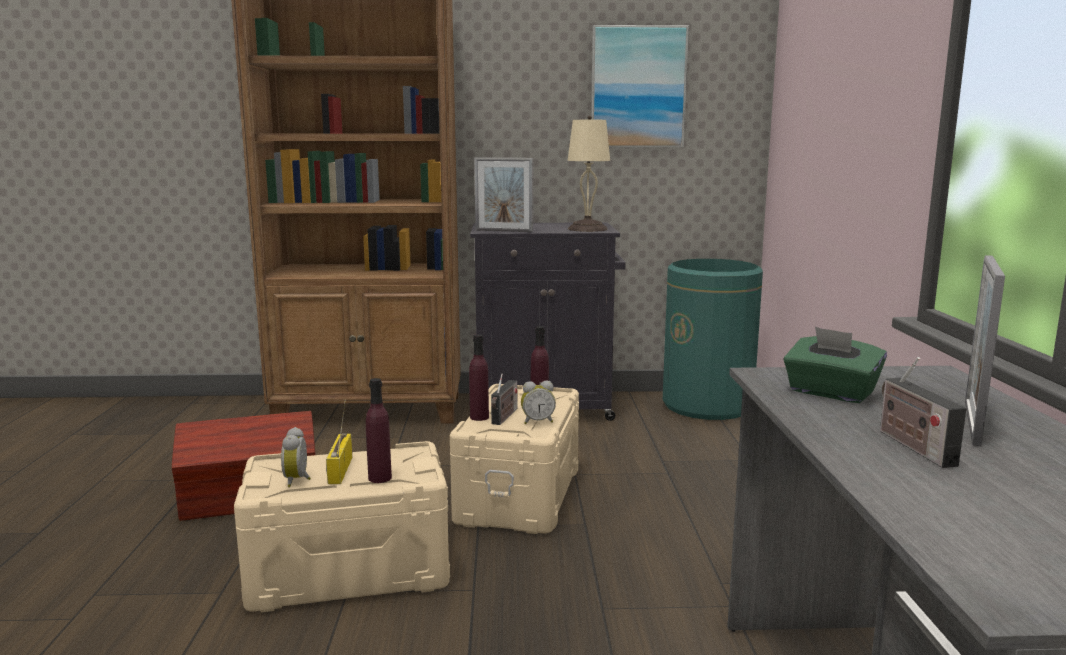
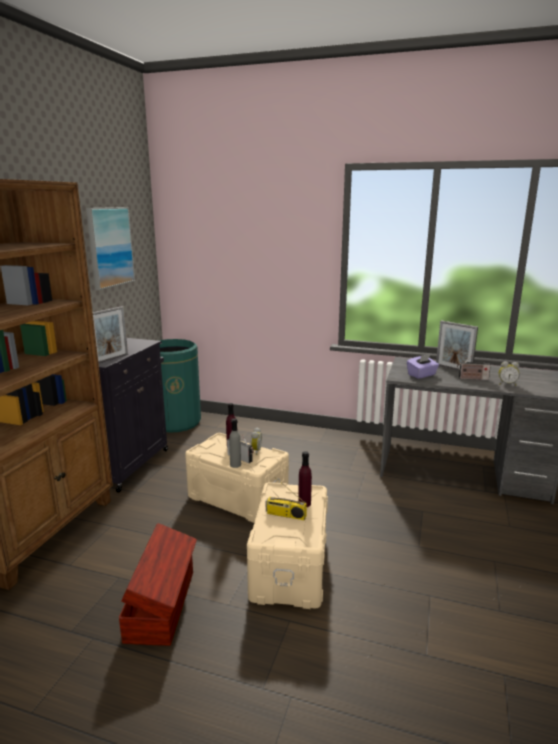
camera: 70 degrees left, 5 degrees up
alarm clock [281,427,311,487] -> alarm clock moved to [499,361,520,386]
purple bottle [469,334,489,421] -> grey bottle [229,418,241,468]
beige table lamp [568,115,610,232] -> none
green tissue box [783,327,887,403] -> purple tissue box [407,354,439,379]

